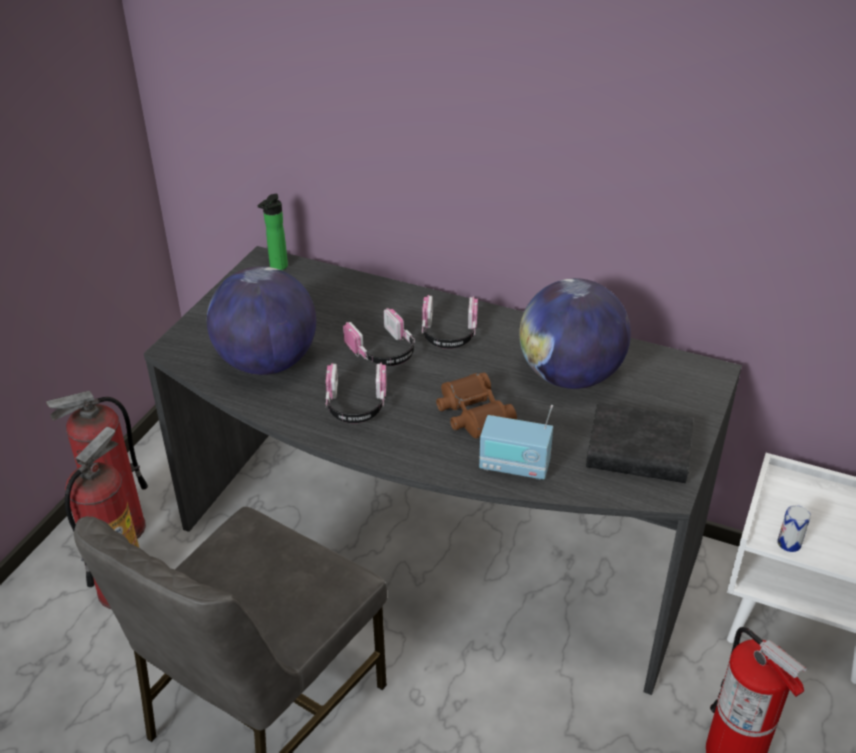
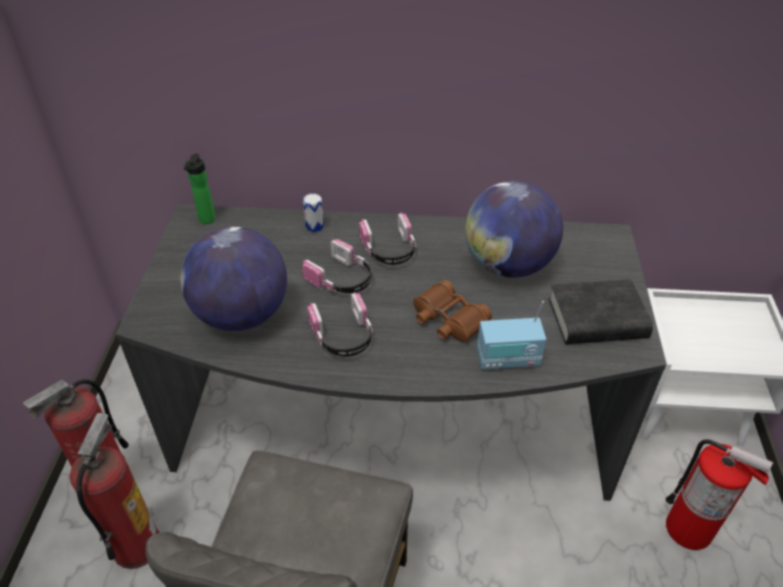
camera: 20 degrees left, 5 degrees up
can [777,505,811,552] -> can moved to [303,193,324,232]

